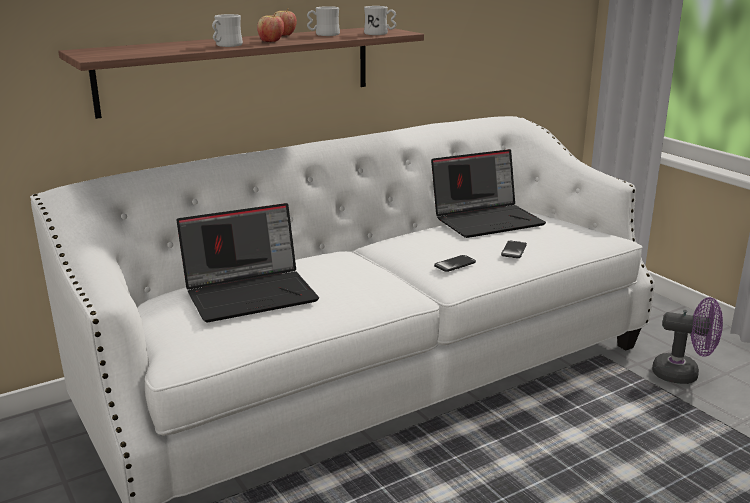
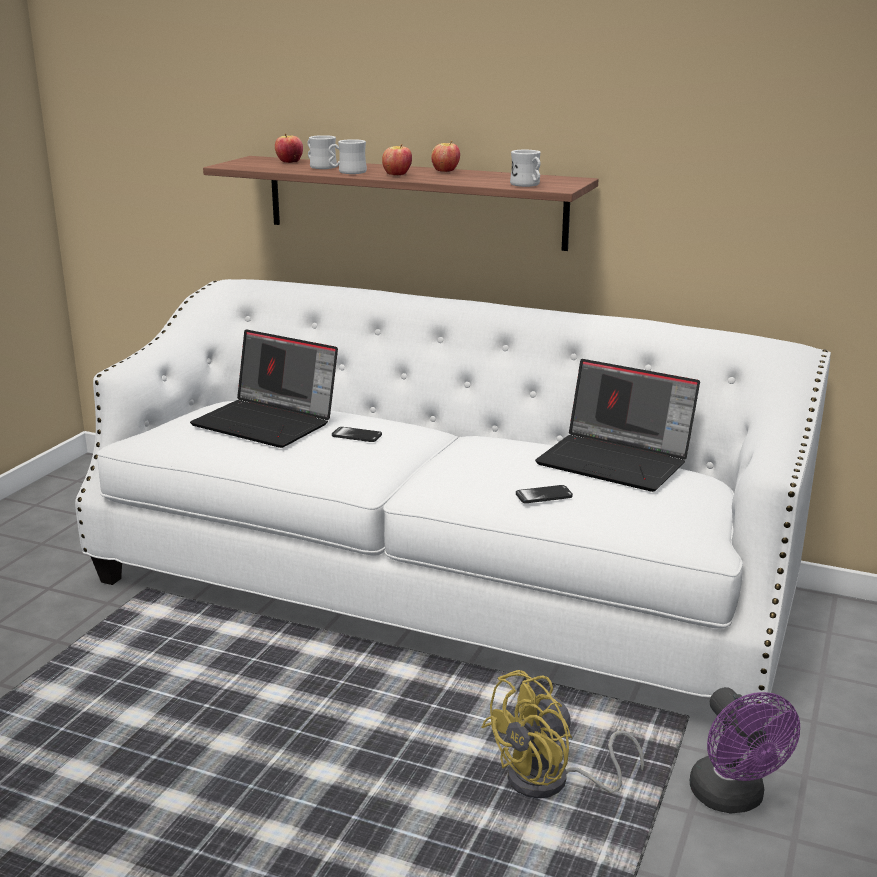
camera: 55 degrees right, 0 degrees up
white mug [307,6,340,36] -> white mug moved to [307,135,337,169]
phone [434,255,476,272] -> phone moved to [332,427,382,442]
none -> apple [275,134,303,163]
none -> yellow fan [482,670,644,798]

